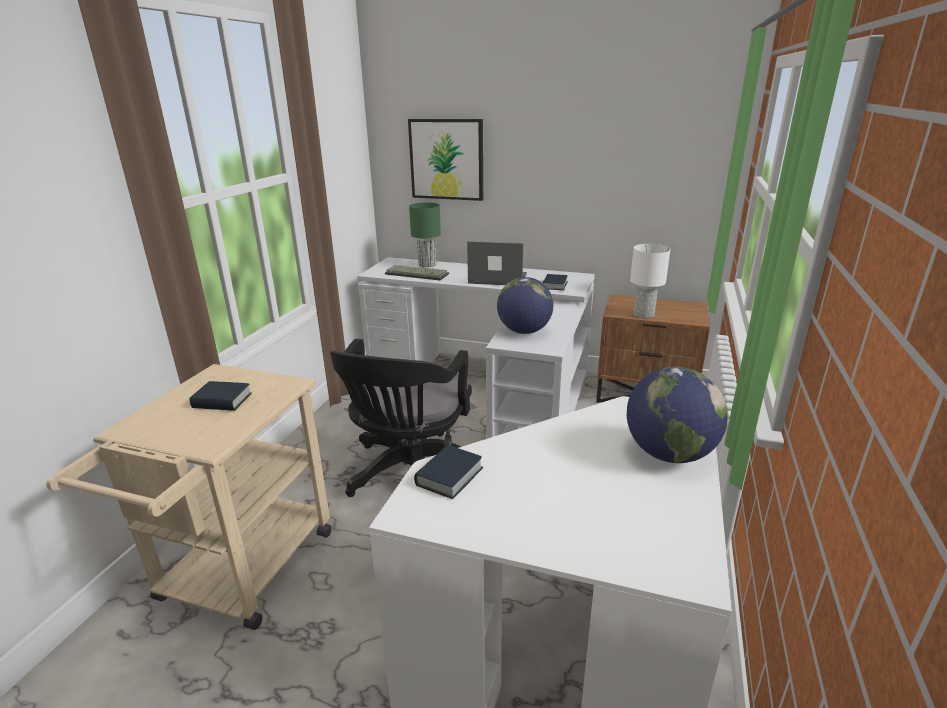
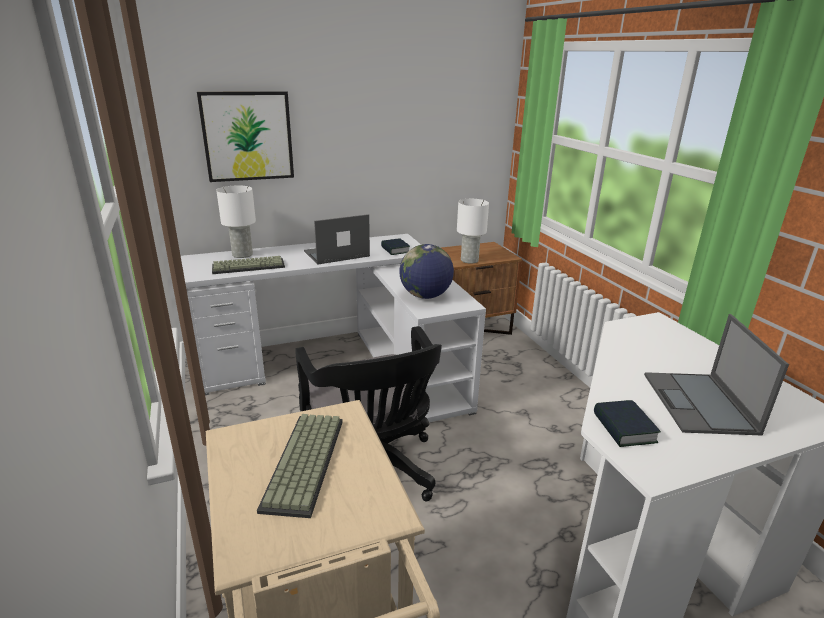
camera: 40 degrees left, 0 degrees up
book [189,381,252,411] -> keyboard [257,414,343,518]
green table lamp [409,202,441,267] -> white table lamp [216,186,256,258]
globe [627,367,728,463] -> none
none -> laptop [644,314,789,435]

